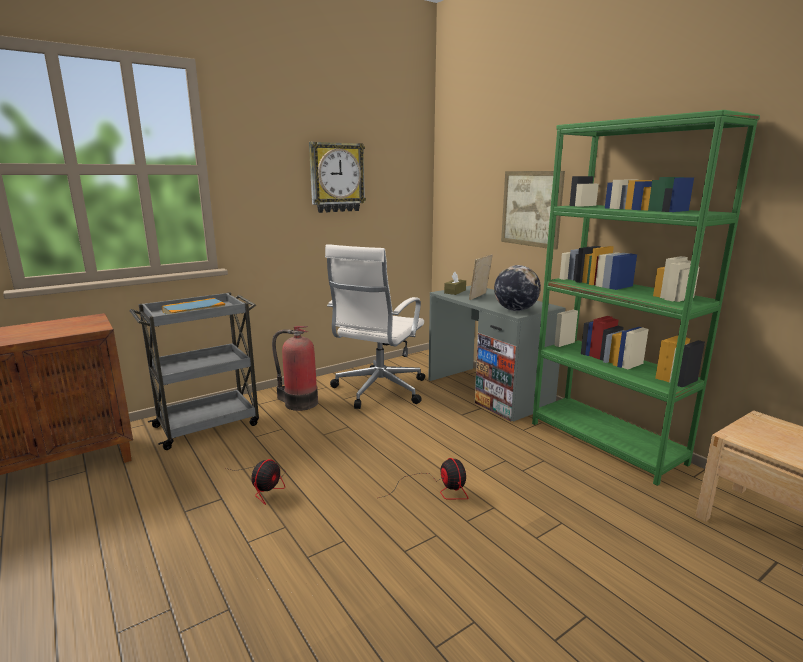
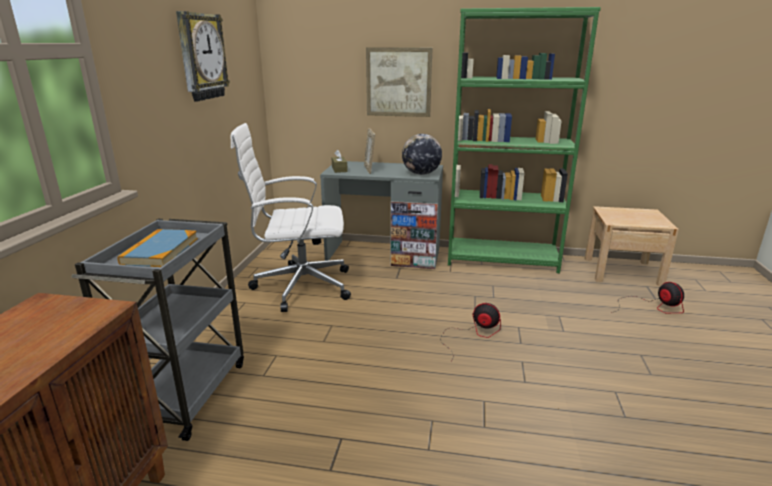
camera: 45 degrees left, 5 degrees up
fan [226,459,286,505] -> fan moved to [611,282,684,313]
fire extinguisher [272,326,318,411] -> none
white office chair [325,244,425,409] -> white office chair turned 105 degrees clockwise [231,123,351,312]

